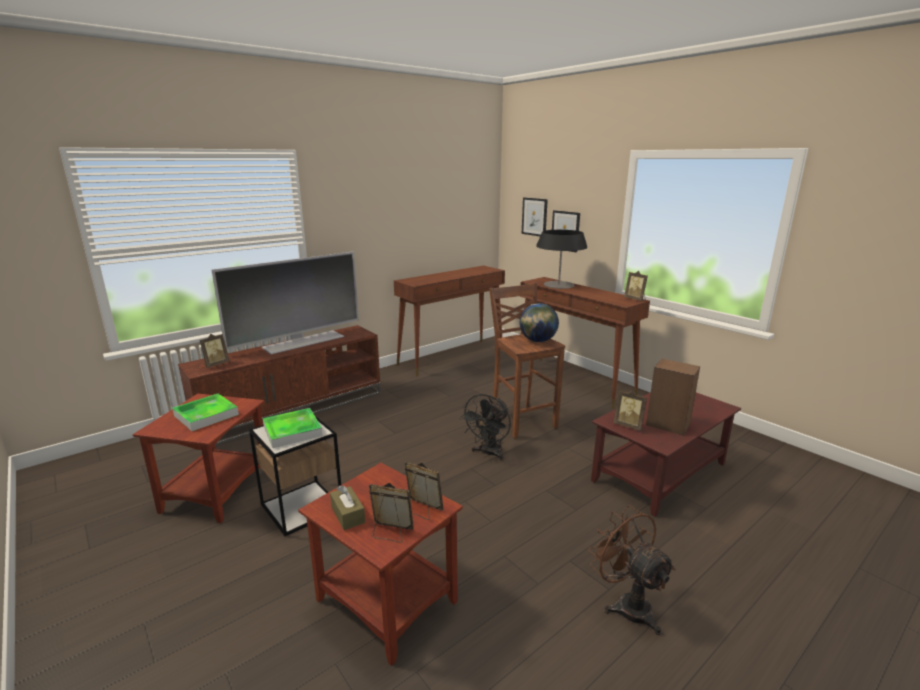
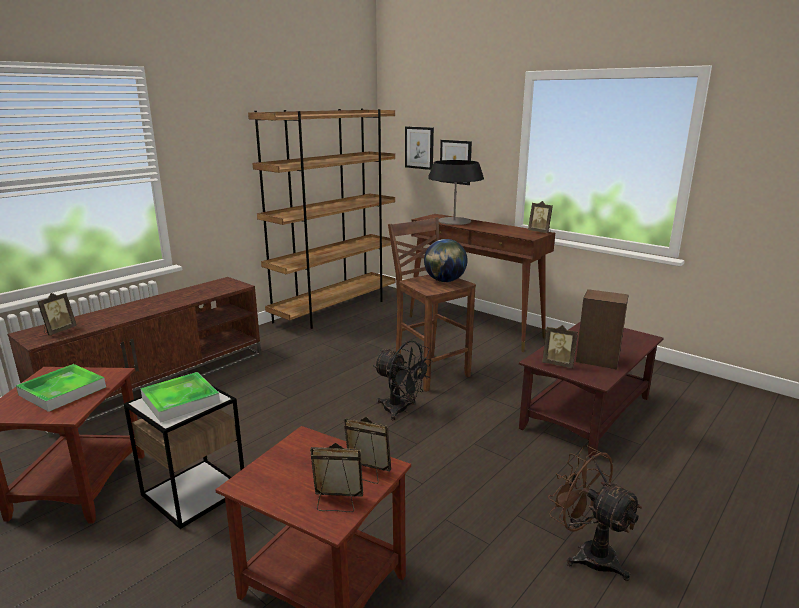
camera: 10 degrees left, 0 degrees up
television [211,251,359,355] -> none
brown tissue box [330,485,365,530] -> none
brown console table [394,266,505,376] -> brown bookcase [248,109,396,329]
black fan [459,394,511,460] -> black fan turned 75 degrees counterclockwise [373,341,432,420]

